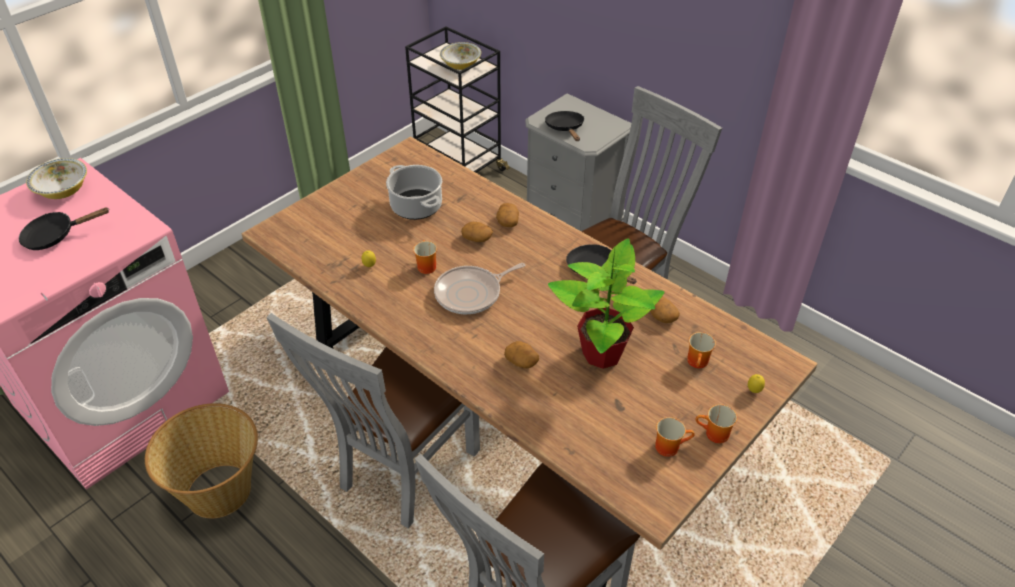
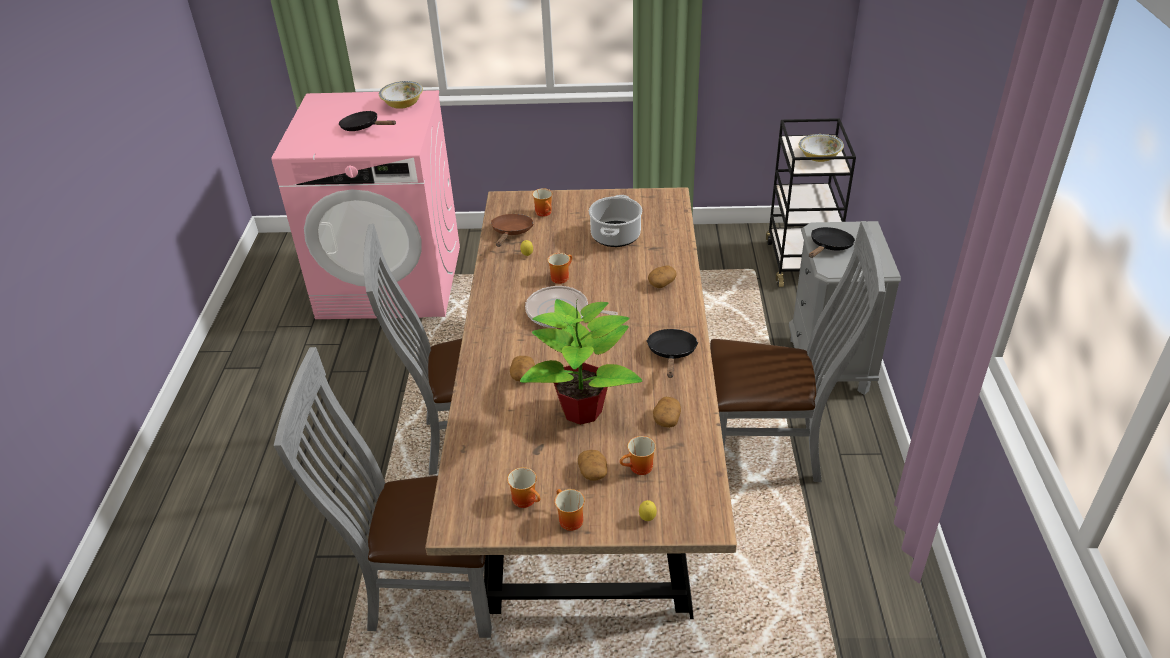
camera: 50 degrees right, 5 degrees down
basket [145,403,258,518] -> none
potato [461,222,493,242] -> potato moved to [578,450,607,481]
none -> brown frying pan [491,214,533,247]
none -> mug [532,188,553,217]

